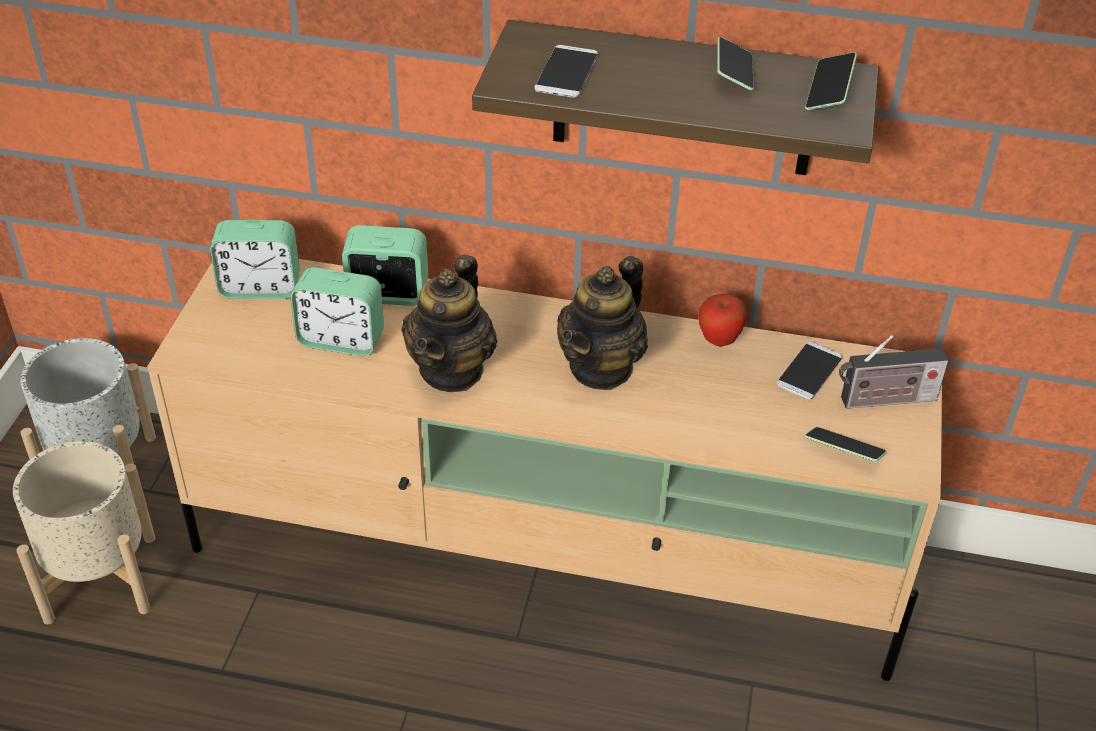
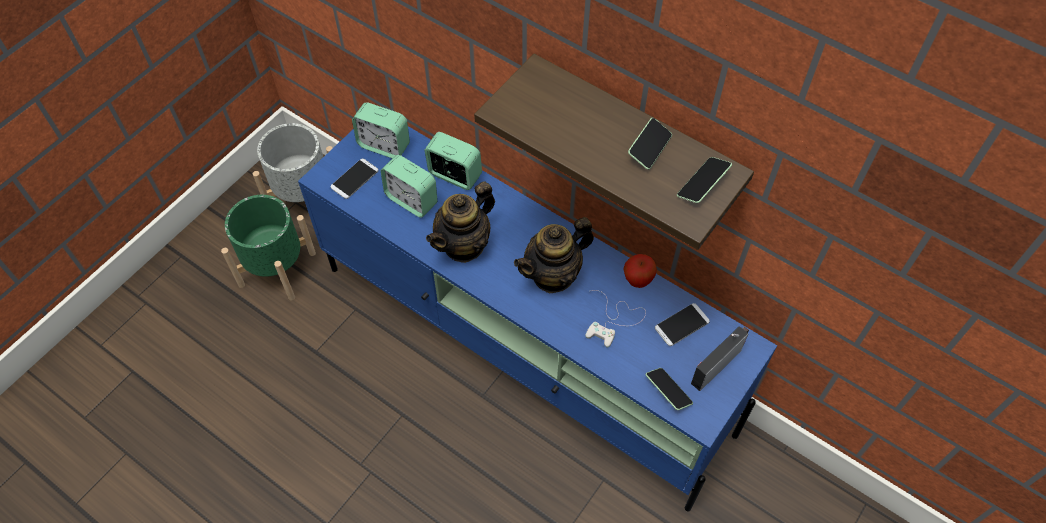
camera: 25 degrees right, 15 degrees up
beige planter [13,441,155,624] -> green planter [221,195,316,301]
beige tv stand [147,259,942,681] -> blue tv stand [298,126,777,511]
phone [534,45,598,98] -> phone moved to [330,159,379,199]
radio [839,335,949,409] -> radio turned 120 degrees clockwise [691,326,749,391]
none -> white game controller [585,290,646,348]

